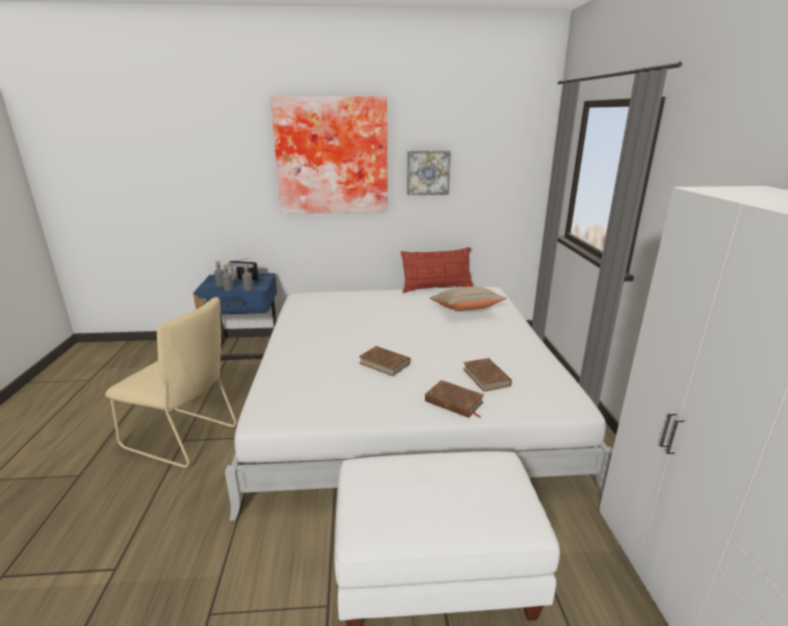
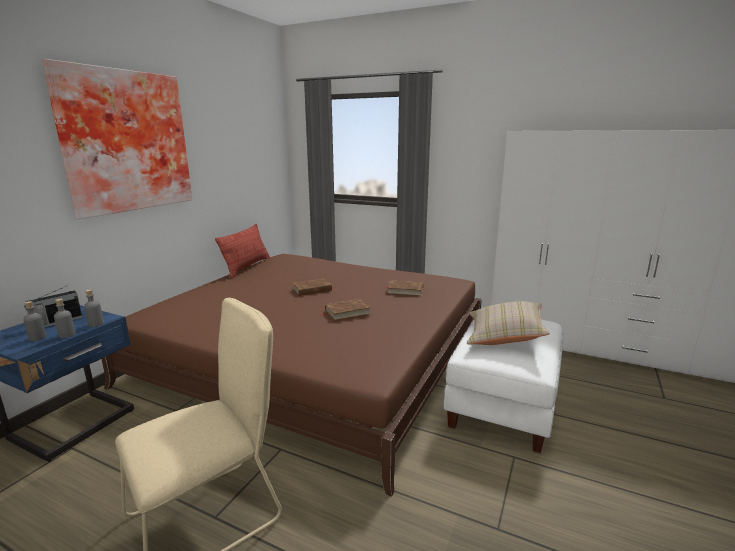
camera: 60 degrees left, 5 degrees down
white bed [225,287,613,521] -> brown bed [102,254,482,497]
picture [407,150,451,195] -> none
brown book [425,380,484,418] -> brown book moved to [292,278,336,296]
beige pillow [430,286,507,311] -> beige pillow moved to [467,301,550,345]

